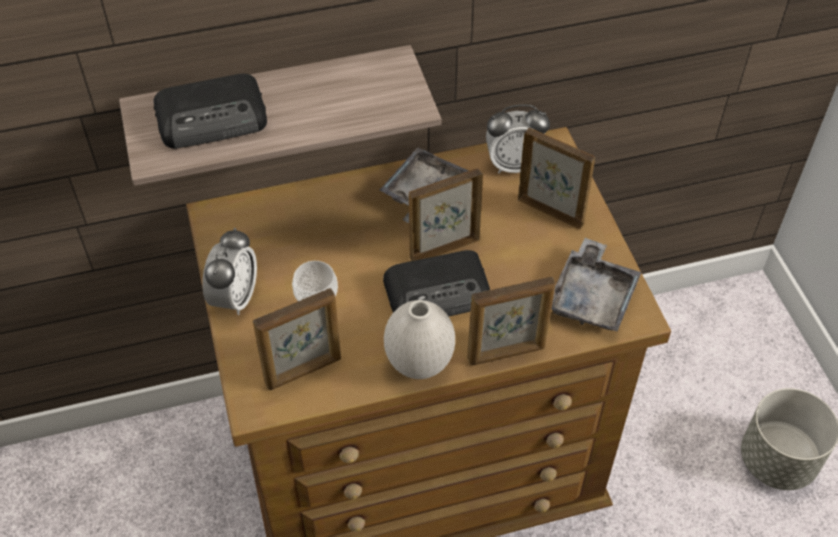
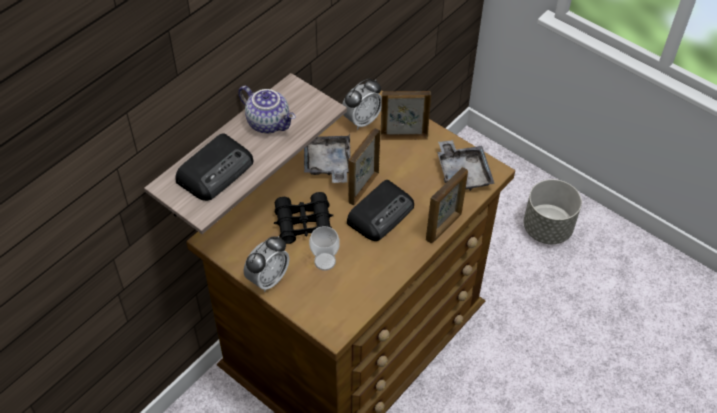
camera: 35 degrees left, 0 degrees up
alarm clock [202,228,257,315] -> alarm clock turned 60 degrees clockwise [244,236,289,292]
picture frame [253,288,341,390] -> none
white vase [384,300,455,379] -> none
none -> teapot [238,86,295,133]
none -> black binoculars [274,192,333,244]

